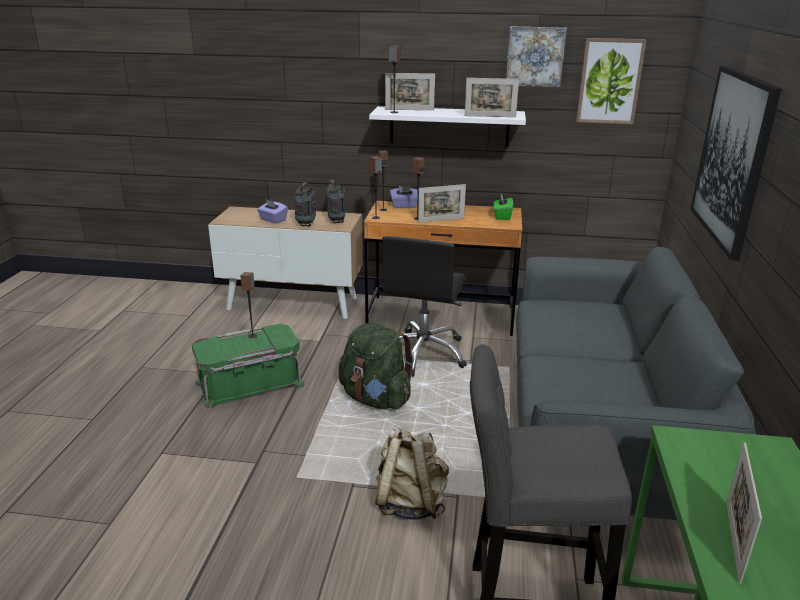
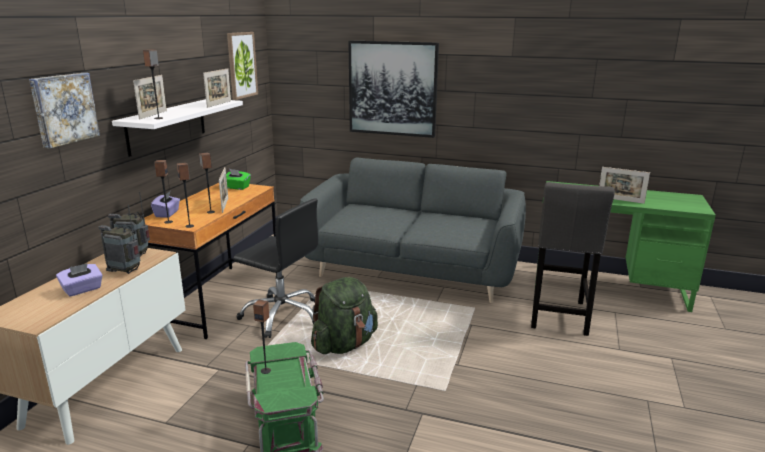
camera: 80 degrees left, 5 degrees down
beige backpack [375,427,449,520] -> none
picture [506,26,567,87] -> picture moved to [29,73,100,148]

